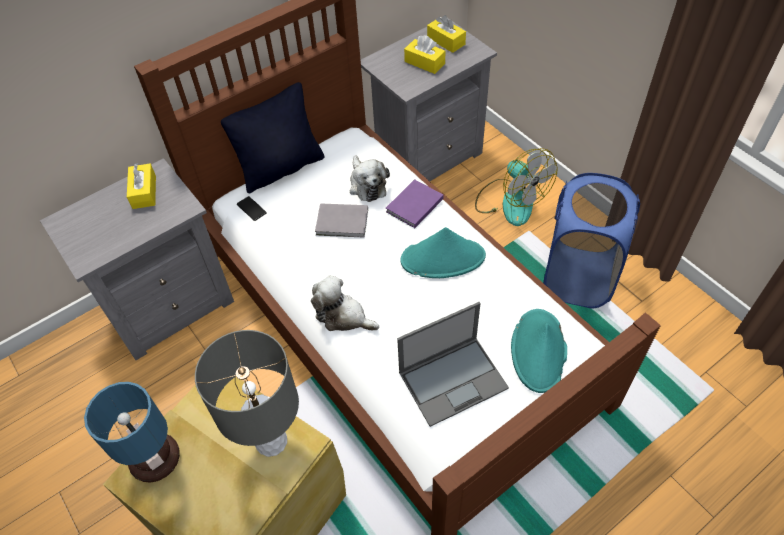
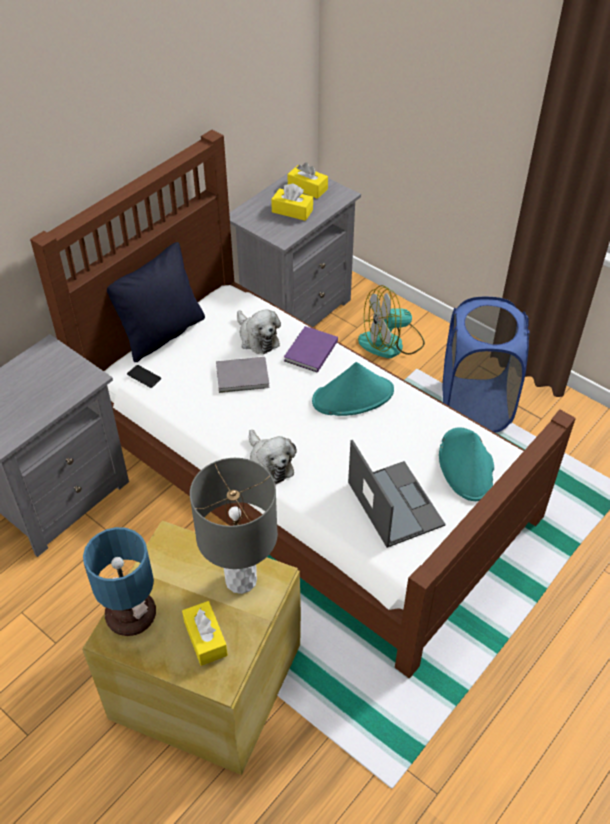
camera: 15 degrees left, 5 degrees down
yellow tissue box [127,163,156,209] -> yellow tissue box moved to [182,601,228,666]
plush toy [311,275,379,331] -> plush toy turned 135 degrees counterclockwise [249,430,297,484]
laptop [397,302,509,427] -> laptop turned 75 degrees counterclockwise [348,440,445,548]
fan [475,148,558,226] -> fan turned 120 degrees clockwise [358,285,425,358]

